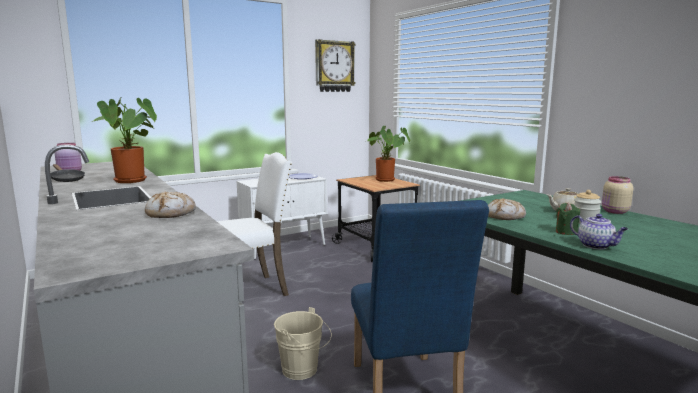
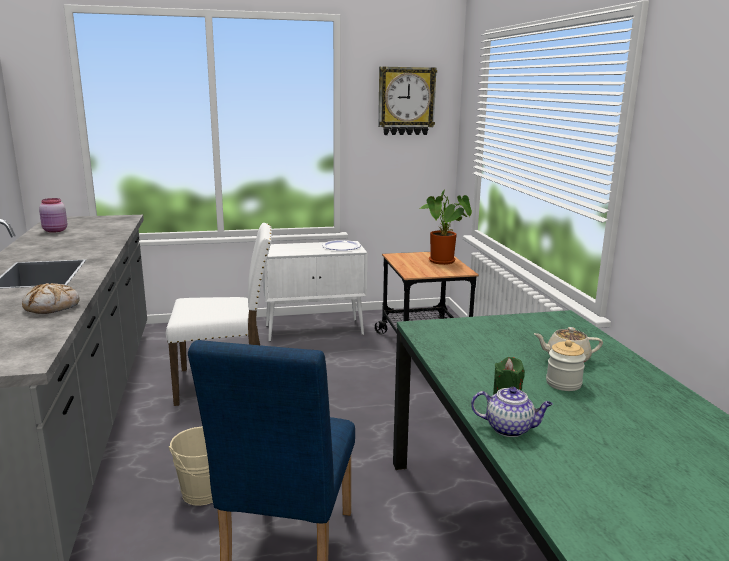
camera: 20 degrees right, 5 degrees up
black frying pan [50,164,85,182] -> none
potted plant [91,96,157,183] -> none
bread [488,198,526,220] -> none
teapot [570,214,628,249] -> teapot turned 60 degrees counterclockwise [471,387,553,437]
beige jar [602,176,633,214] -> none

